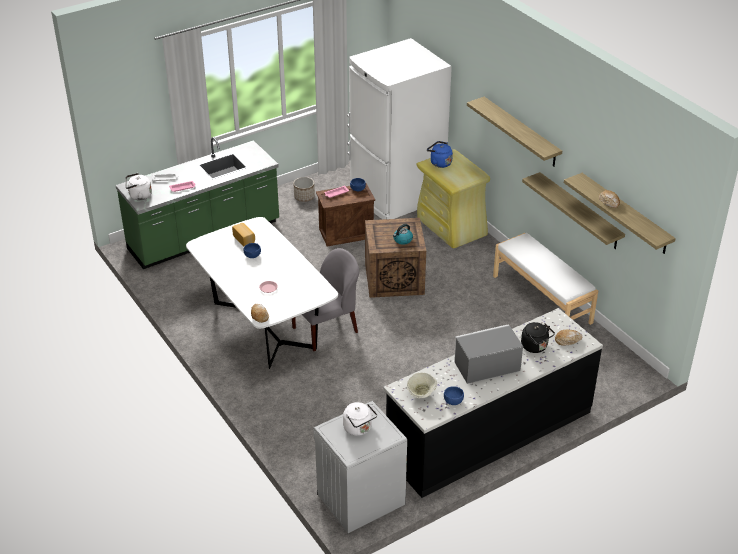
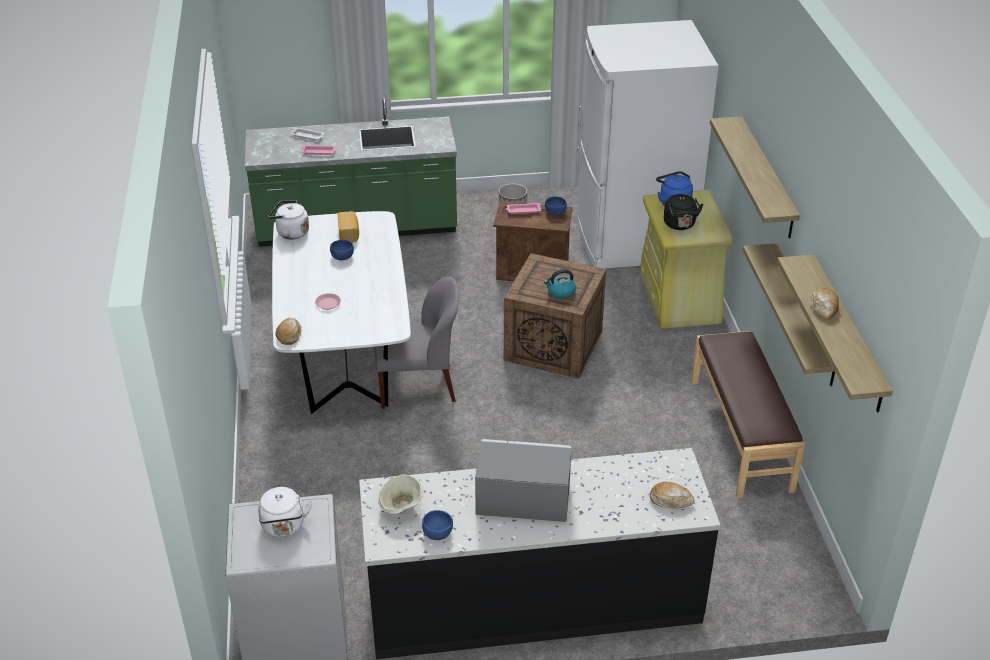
camera: 25 degrees right, 0 degrees up
white kettle [125,173,152,200] -> white kettle moved to [269,200,309,239]
white bench [493,233,598,325] -> brown bench [691,331,805,498]
black kettle [521,322,555,353] -> black kettle moved to [664,194,704,230]

